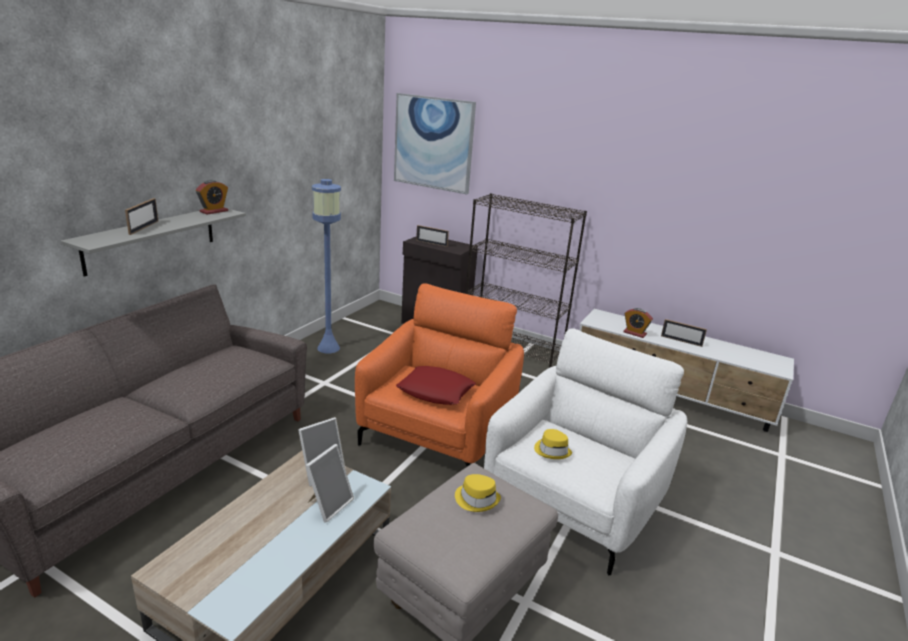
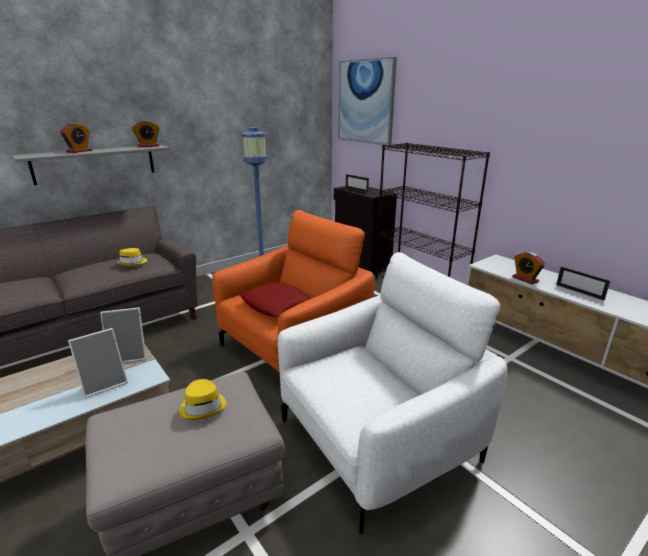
camera: 25 degrees right, 0 degrees up
picture frame [125,198,158,235] -> alarm clock [60,123,92,153]
yellow hat [534,429,572,459] -> yellow hat moved to [117,248,147,266]

